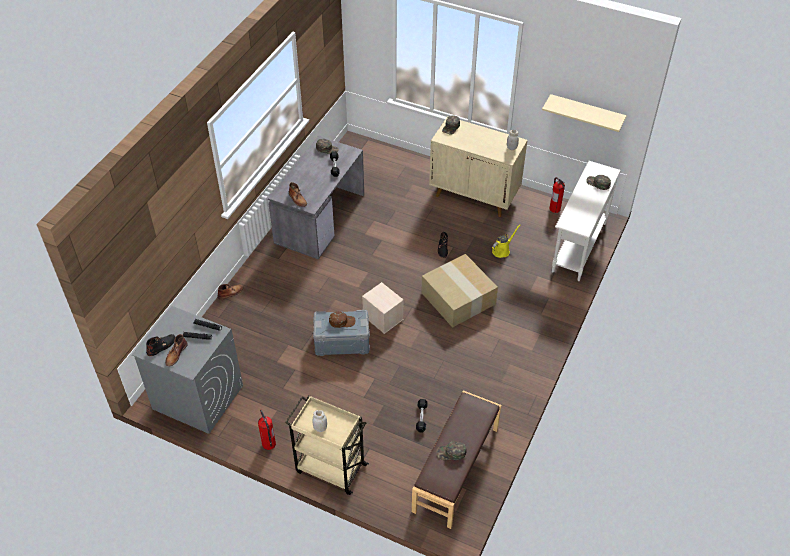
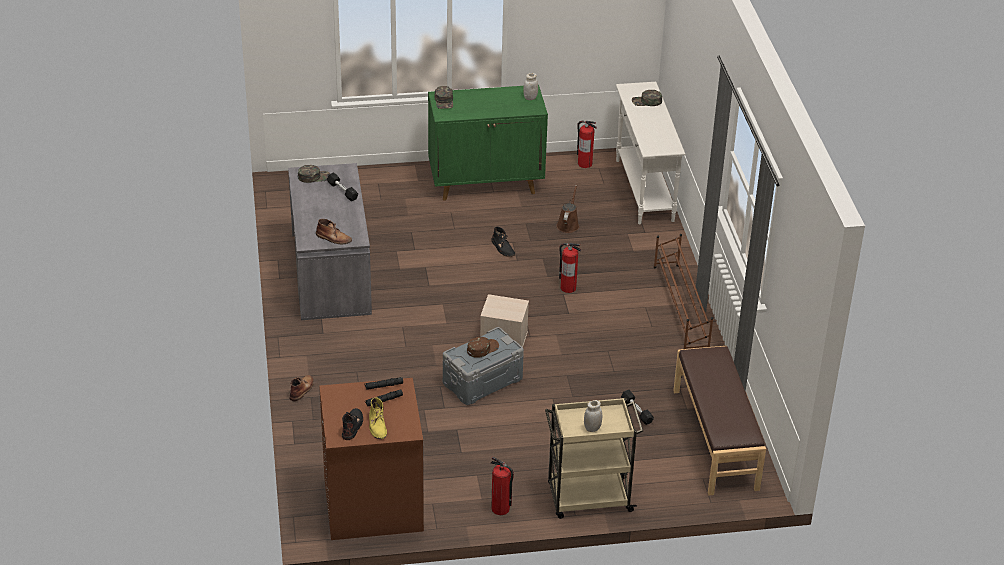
camera: 35 degrees left, 10 degrees down
grey washing machine [132,306,243,434] -> brown washing machine [319,378,424,540]
brown boot [165,334,188,366] -> yellow boot [369,397,387,439]
cardboard box [421,254,498,328] -> fire extinguisher [559,243,581,293]
beige cabinet [429,116,528,217] -> green cabinet [428,85,548,201]
green cap [436,441,467,460] -> none
yellow watering can [492,224,521,258] -> brown watering can [557,185,579,233]
beige shelf [542,94,627,132] -> none
none -> brown shoe rack [654,234,713,349]

